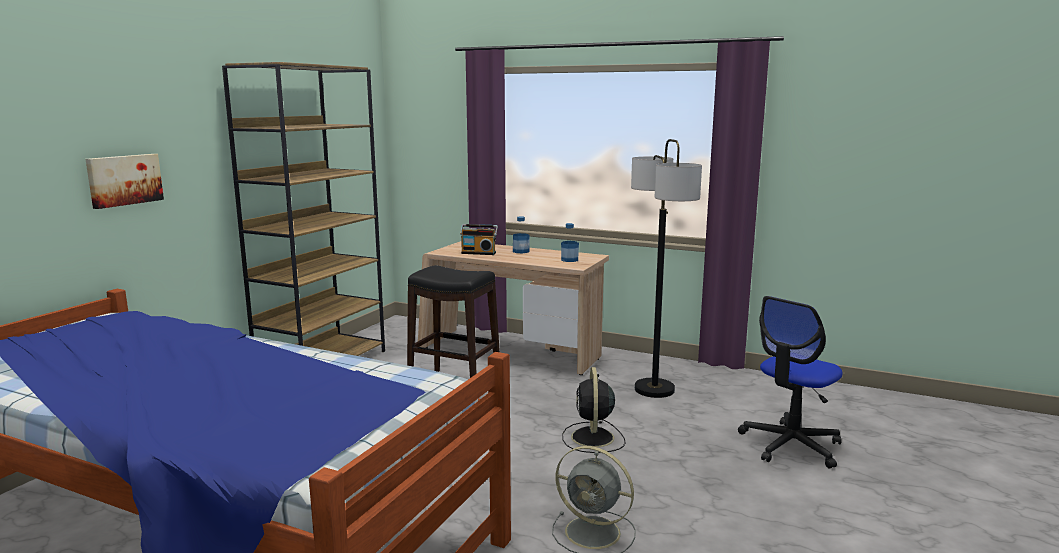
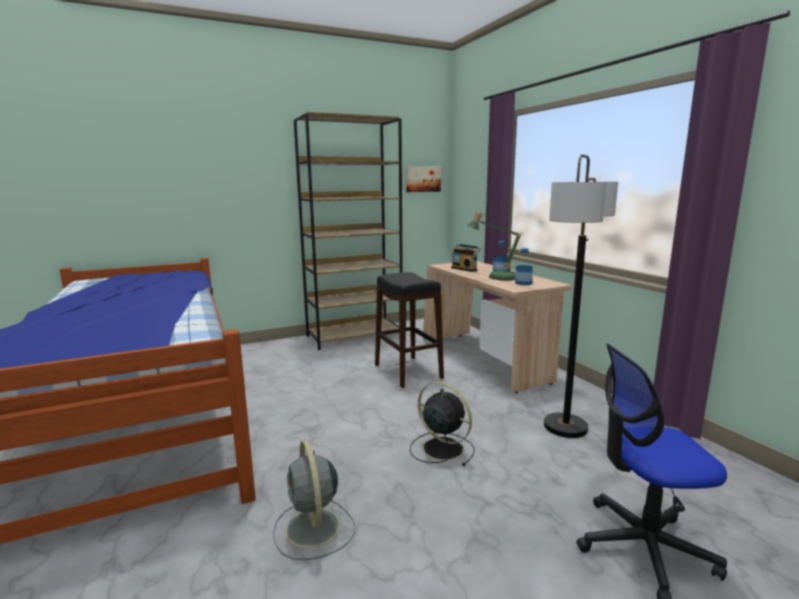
camera: 40 degrees right, 0 degrees up
picture [86,154,164,209] -> picture moved to [406,166,441,192]
black fan [562,367,626,453] -> black fan turned 90 degrees clockwise [410,382,475,466]
none -> table lamp [467,211,523,280]

